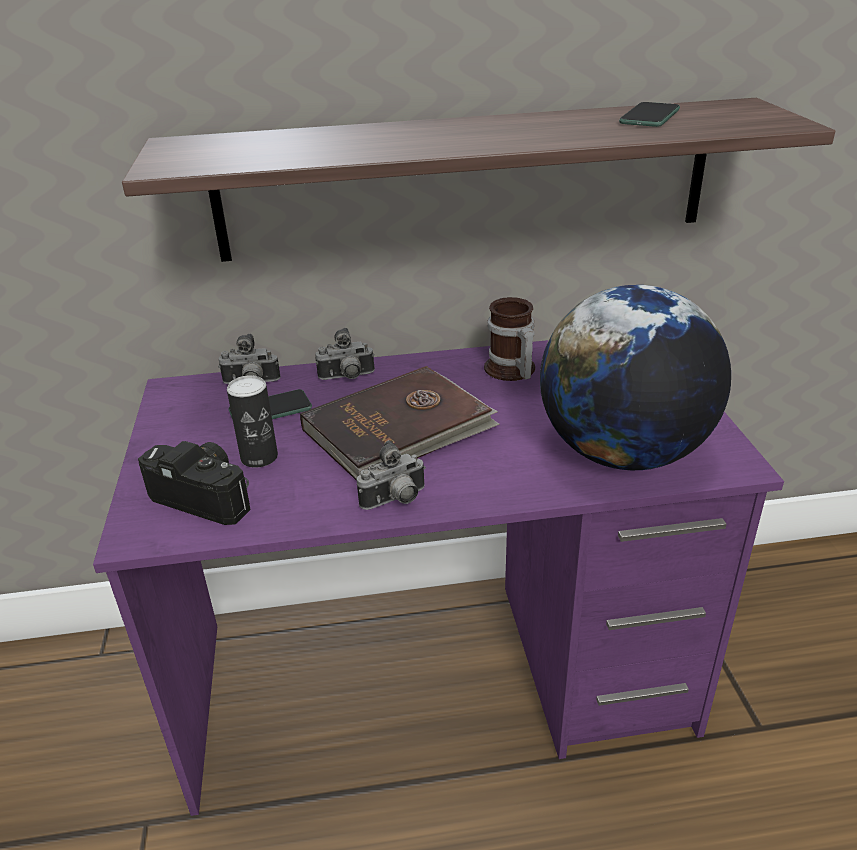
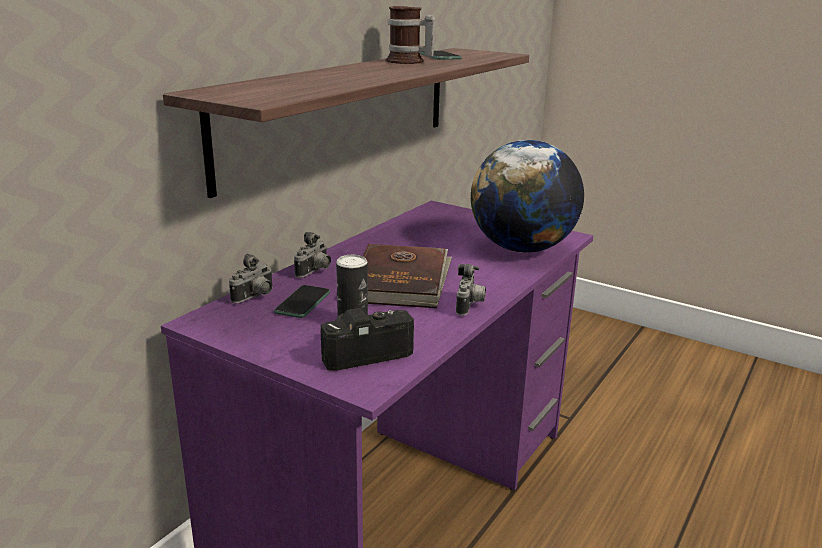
camera: 50 degrees left, 10 degrees down
mug [484,297,535,381] -> mug moved to [385,6,435,64]

